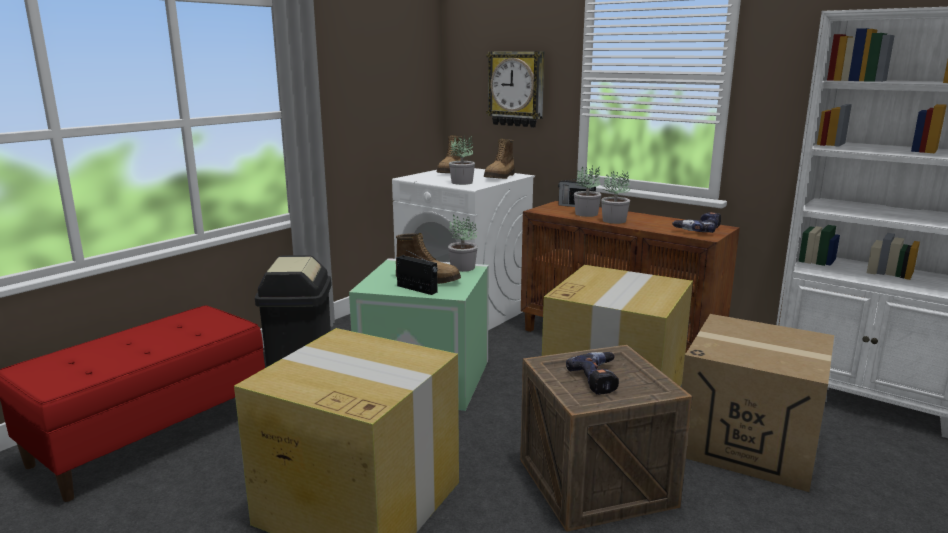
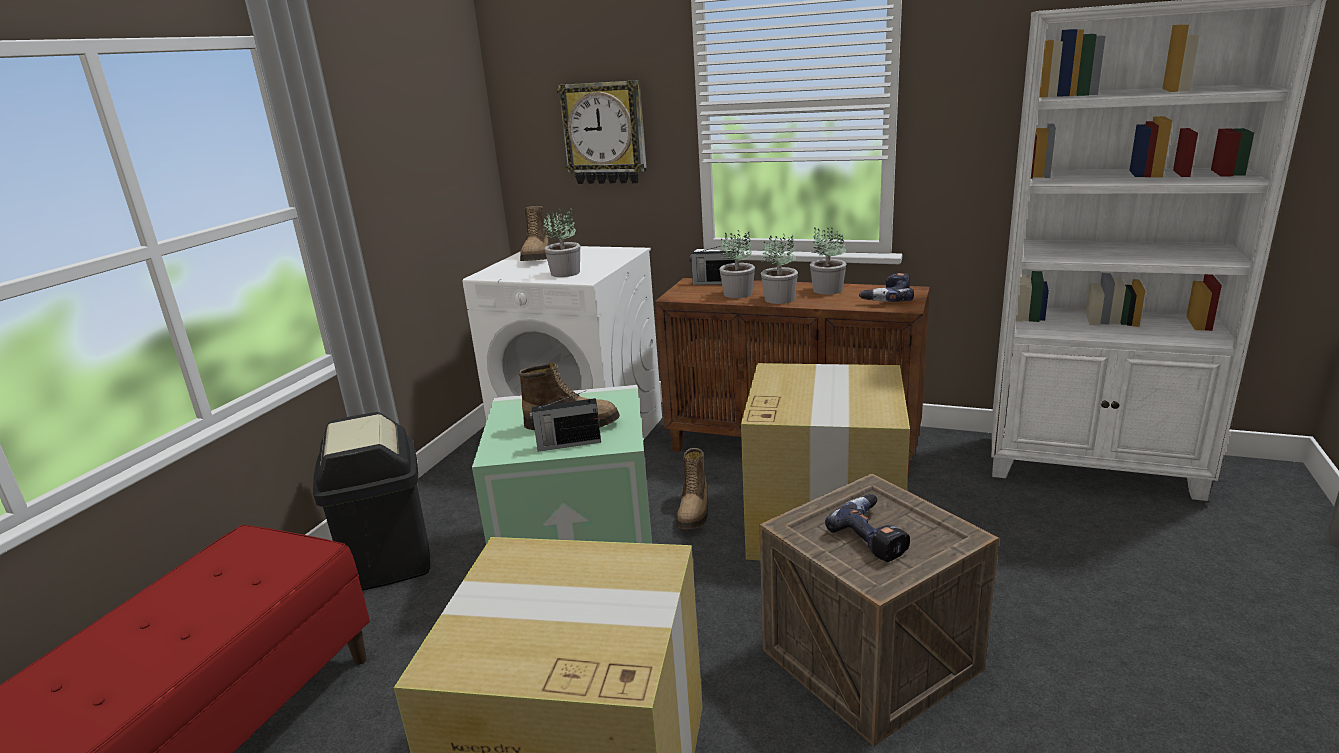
camera: 15 degrees left, 5 degrees up
radio [396,249,438,295] -> radio turned 150 degrees clockwise [530,391,601,451]
potted plant [448,215,478,272] -> potted plant moved to [810,227,846,295]
boot [484,139,515,179] -> boot moved to [676,448,708,529]
cardboard box [682,314,834,492] -> none

